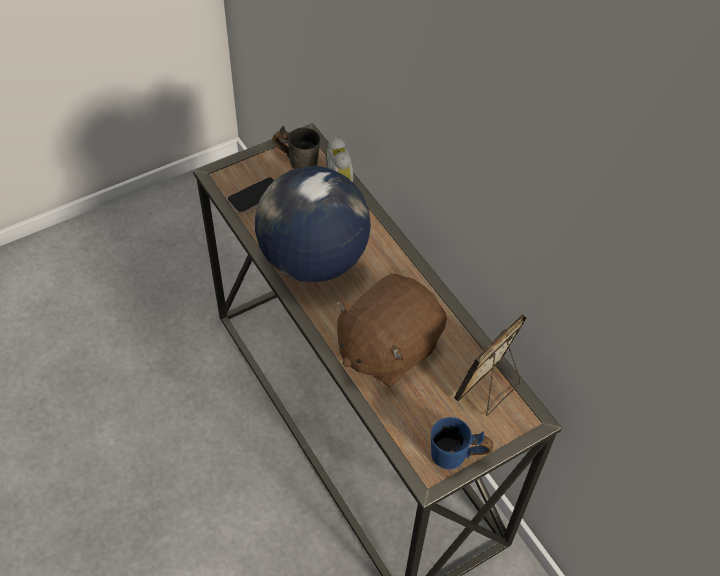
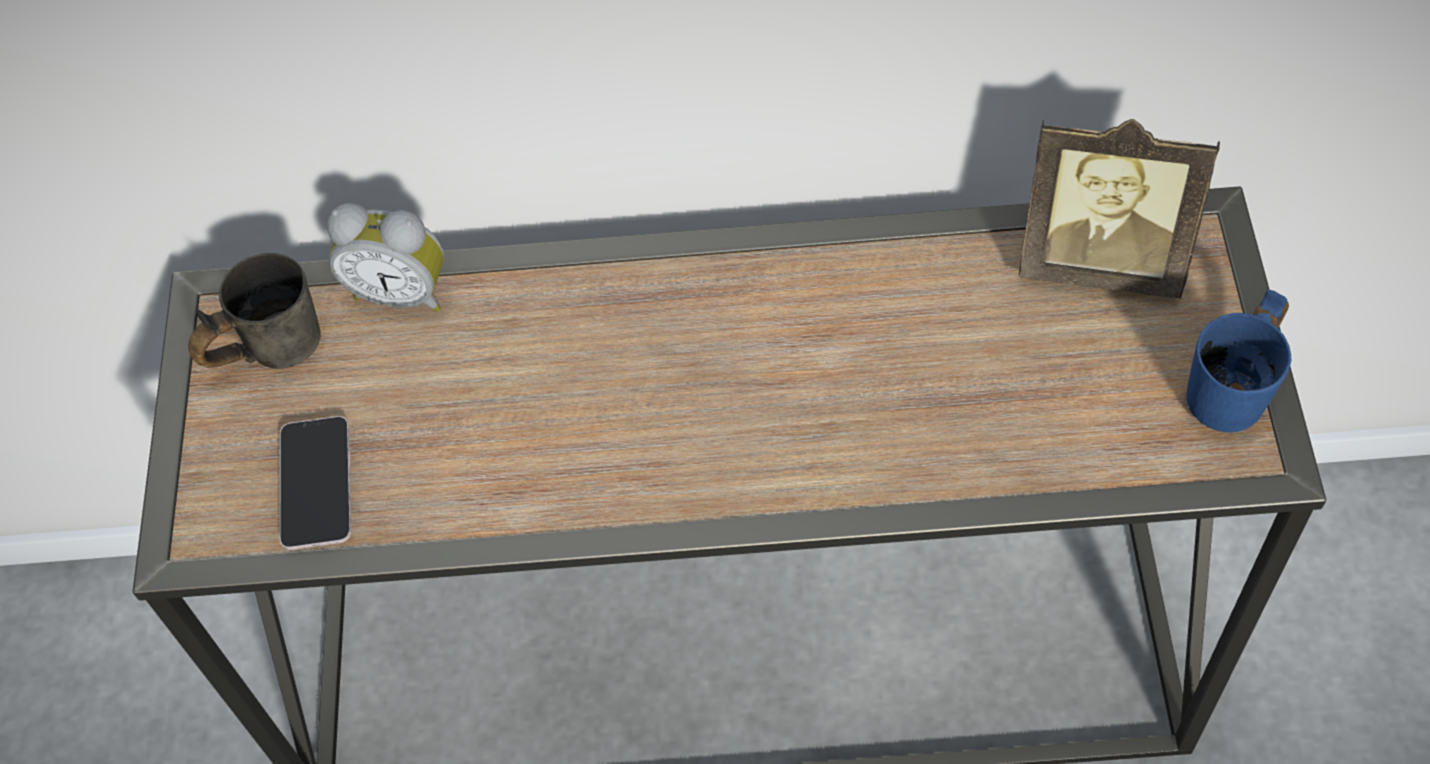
camera: 55 degrees left, 5 degrees up
globe [255,166,371,282] -> none
brown plush toy [336,274,447,387] -> none
picture frame [454,314,527,416] -> picture frame turned 60 degrees counterclockwise [1019,119,1220,298]

